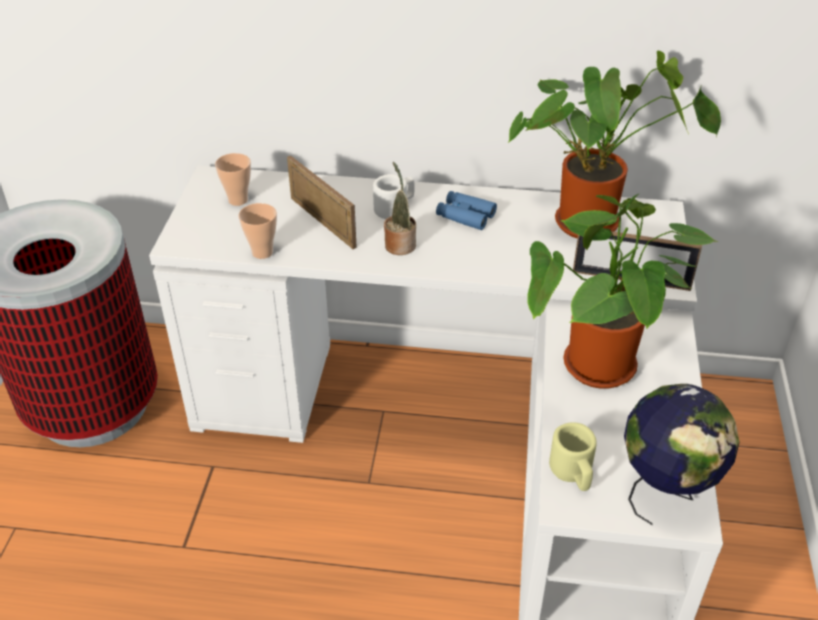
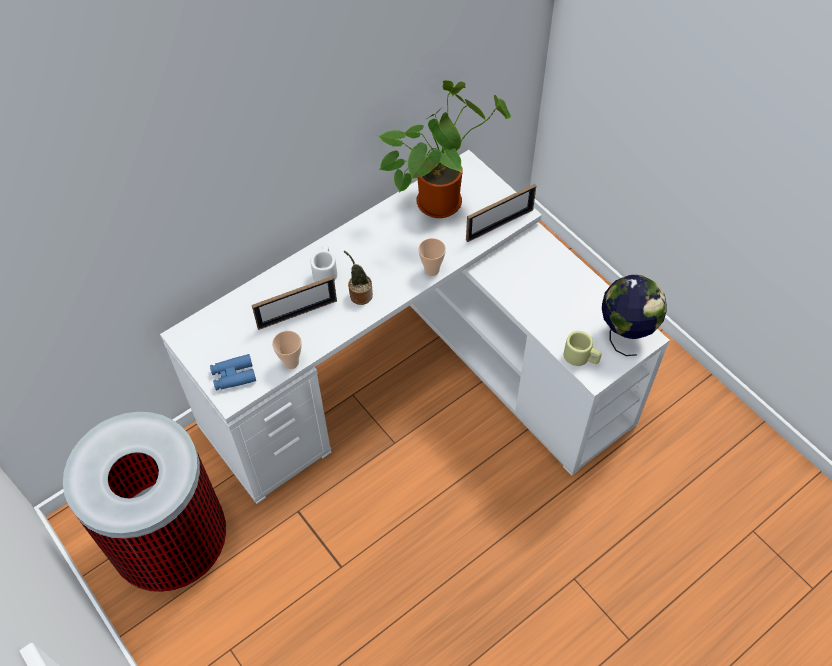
camera: 45 degrees left, 15 degrees up
cup [215,153,251,206] -> cup moved to [418,238,446,276]
picture frame [287,156,357,249] -> picture frame turned 150 degrees clockwise [252,276,337,330]
blue binoculars [436,191,497,230] -> blue binoculars moved to [210,354,256,391]
potted plant [527,193,718,389] -> none

